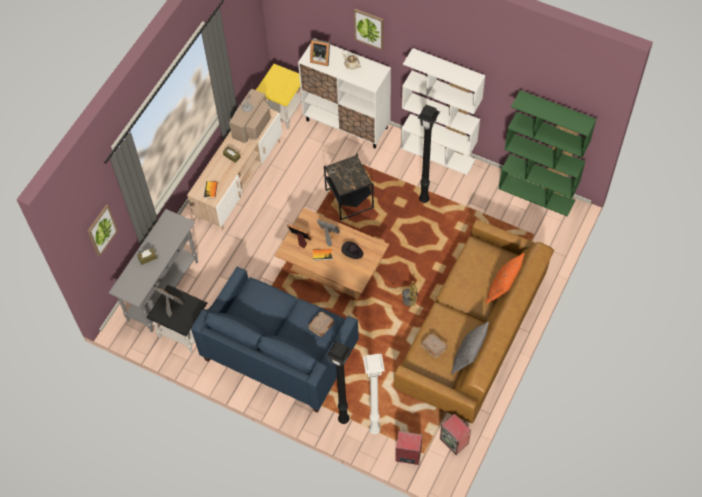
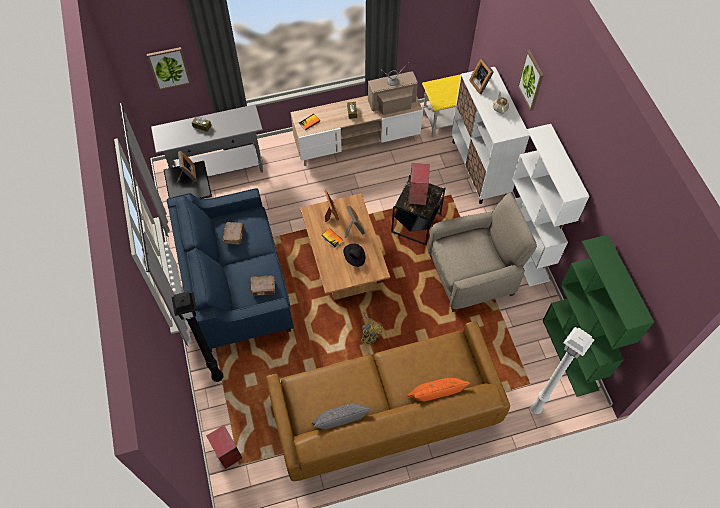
camera: 45 degrees right, 0 degrees up
white floor lamp [363,354,385,434] -> white floor lamp moved to [530,327,594,414]
black floor lamp [418,105,440,203] -> beige armchair [428,192,537,312]
brown book [421,333,448,358] -> brown book moved to [223,222,244,245]
speaker [440,414,471,455] -> speaker moved to [408,163,430,205]

